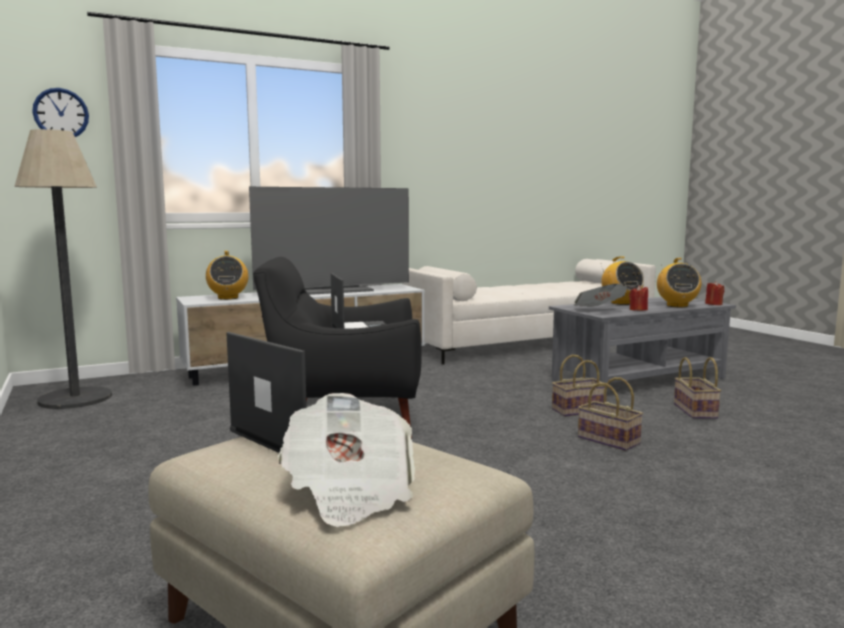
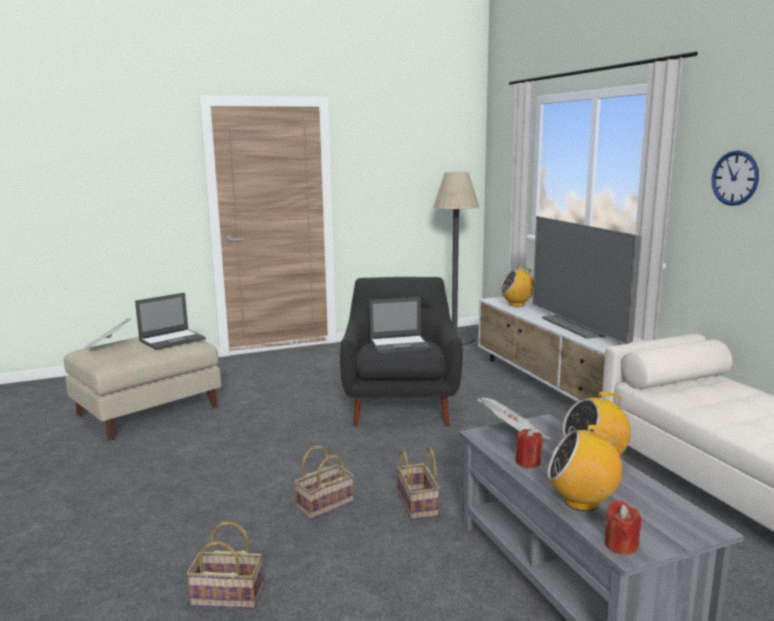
camera: 95 degrees right, 5 degrees up
wall clock [32,88,89,137] -> wall clock moved to [712,150,759,206]
basket [674,357,721,419] -> basket moved to [186,521,263,609]

